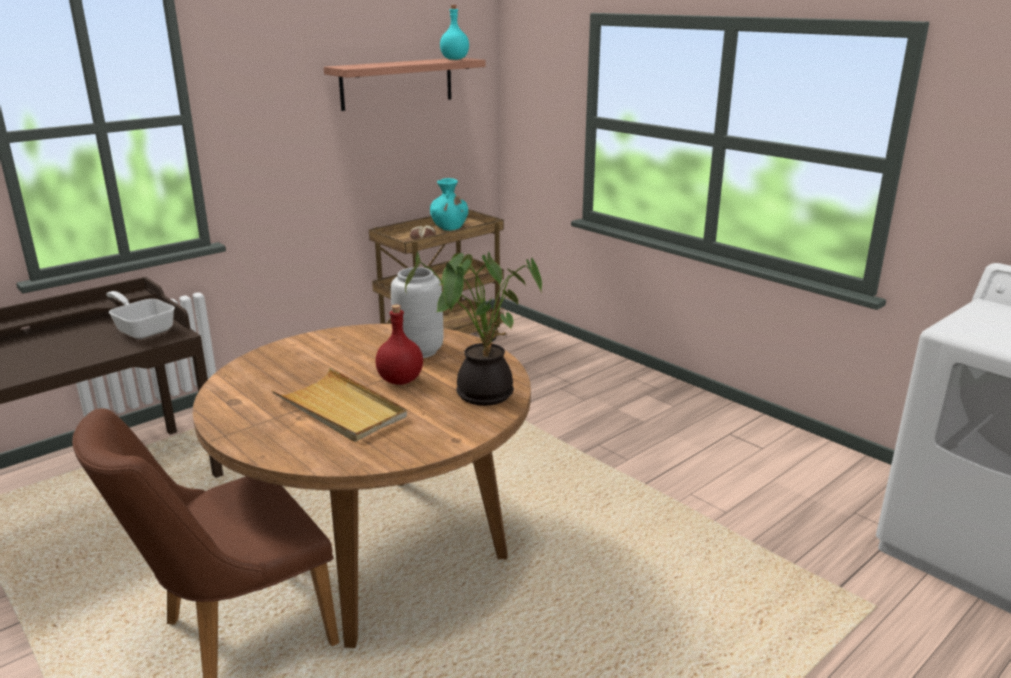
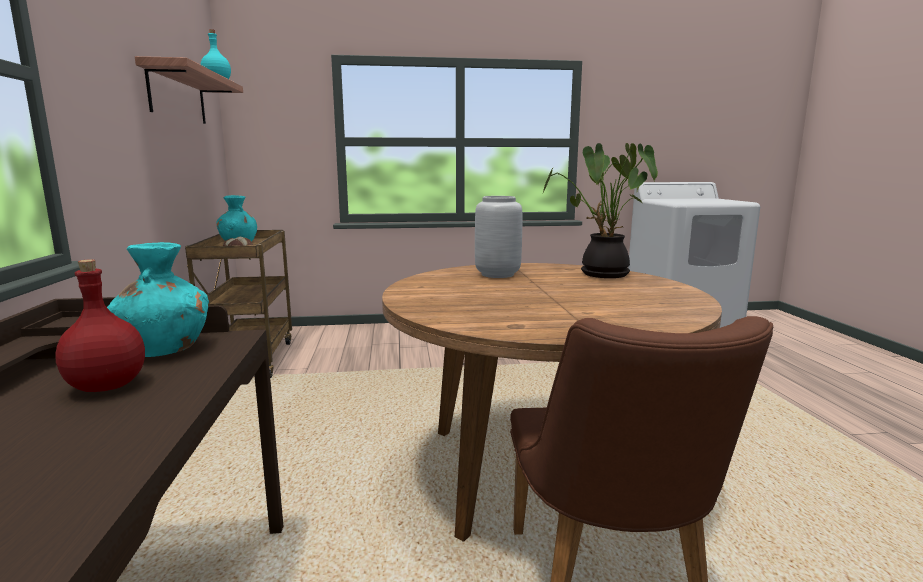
camera: 55 degrees left, 10 degrees down
frying pan [106,291,175,339] -> turquoise vase [107,242,209,357]
beige tray [271,368,407,442] -> none
red bottle [376,304,423,385] -> red bottle moved to [55,259,145,392]

